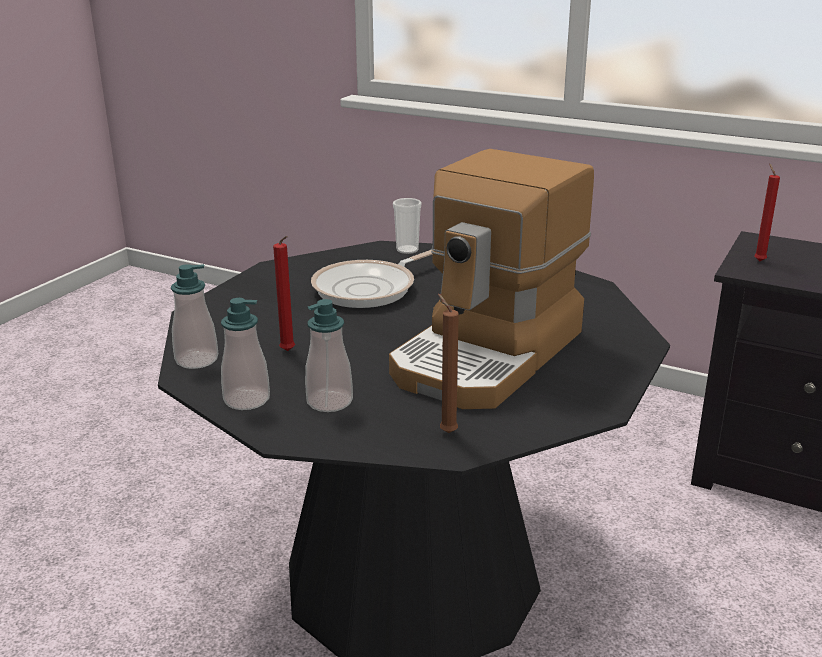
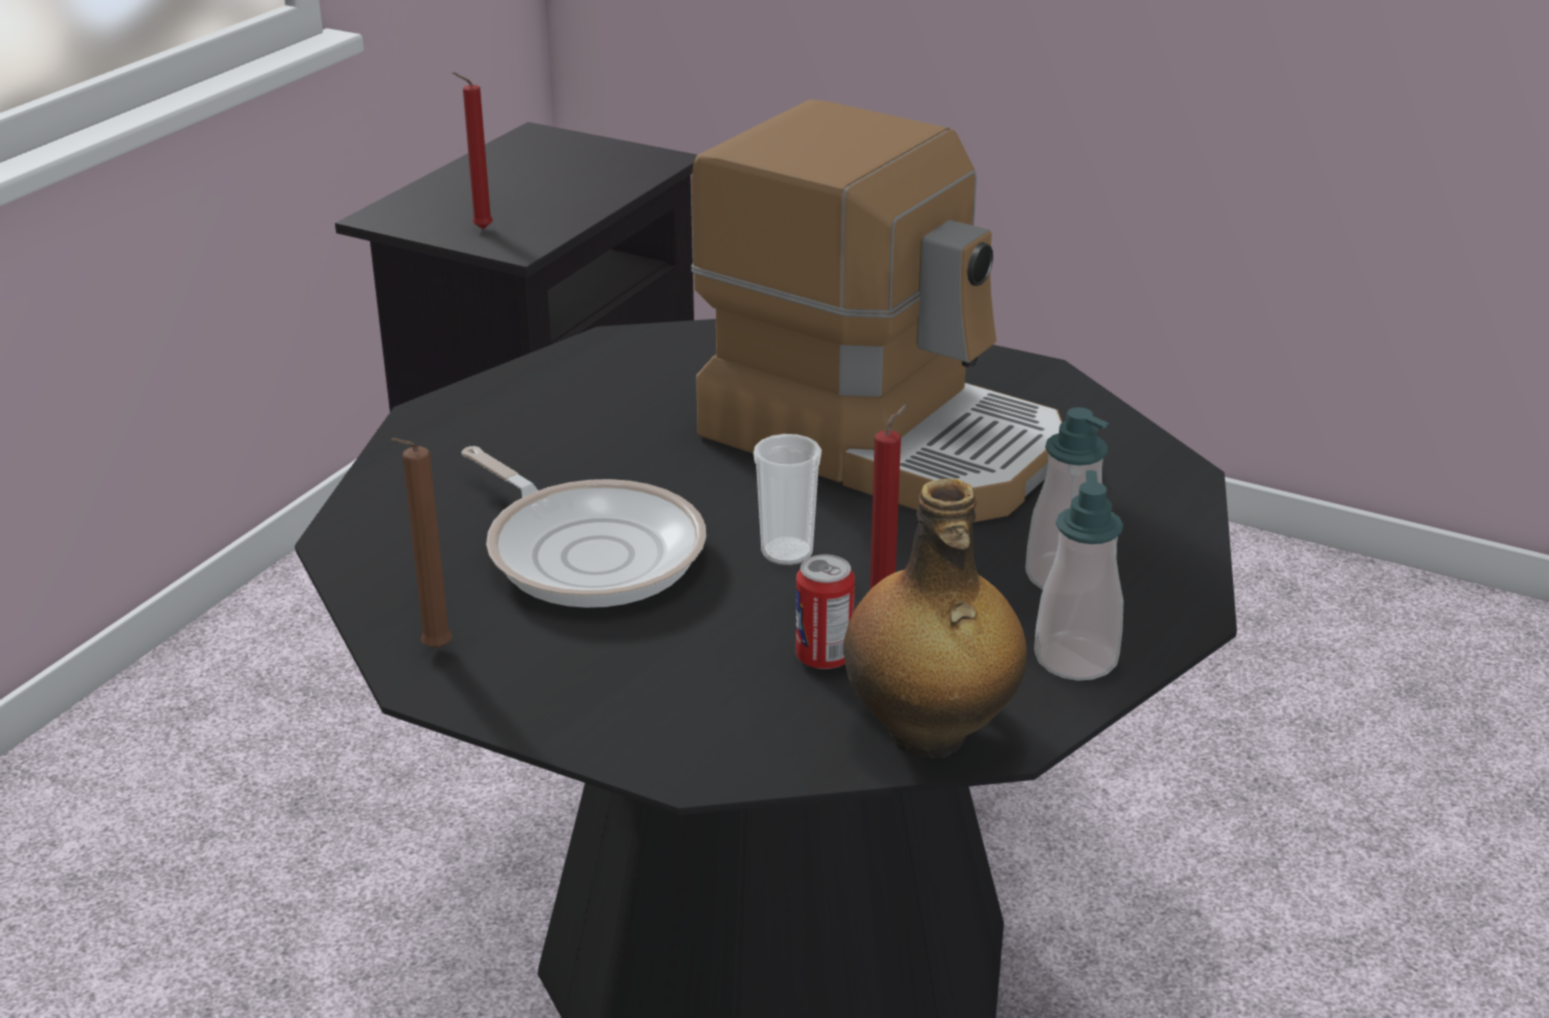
camera: 90 degrees left, 5 degrees up
soap dispenser [171,264,218,369] -> bottle [844,479,1027,758]
cup [393,198,422,254] -> cup moved to [753,434,822,565]
brown candle [438,294,459,433] -> brown candle moved to [391,438,452,649]
none -> can [796,554,855,669]

